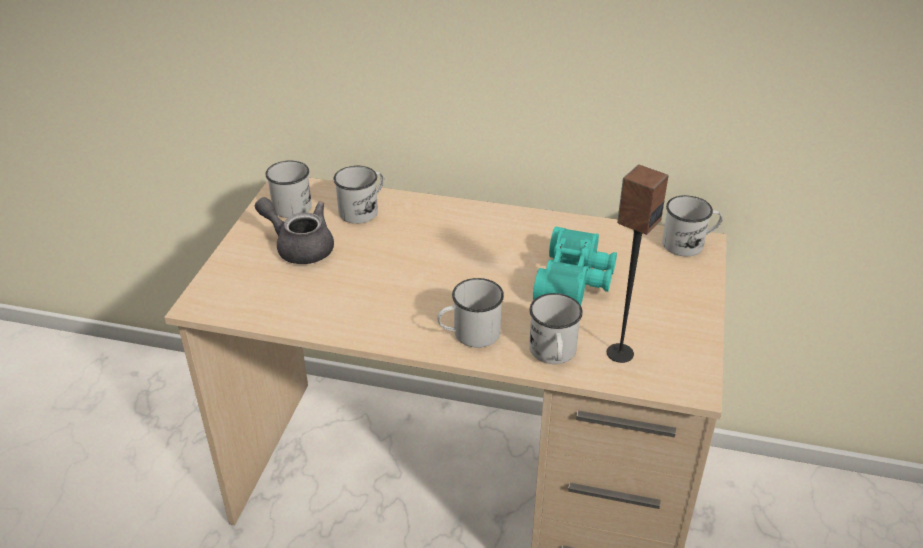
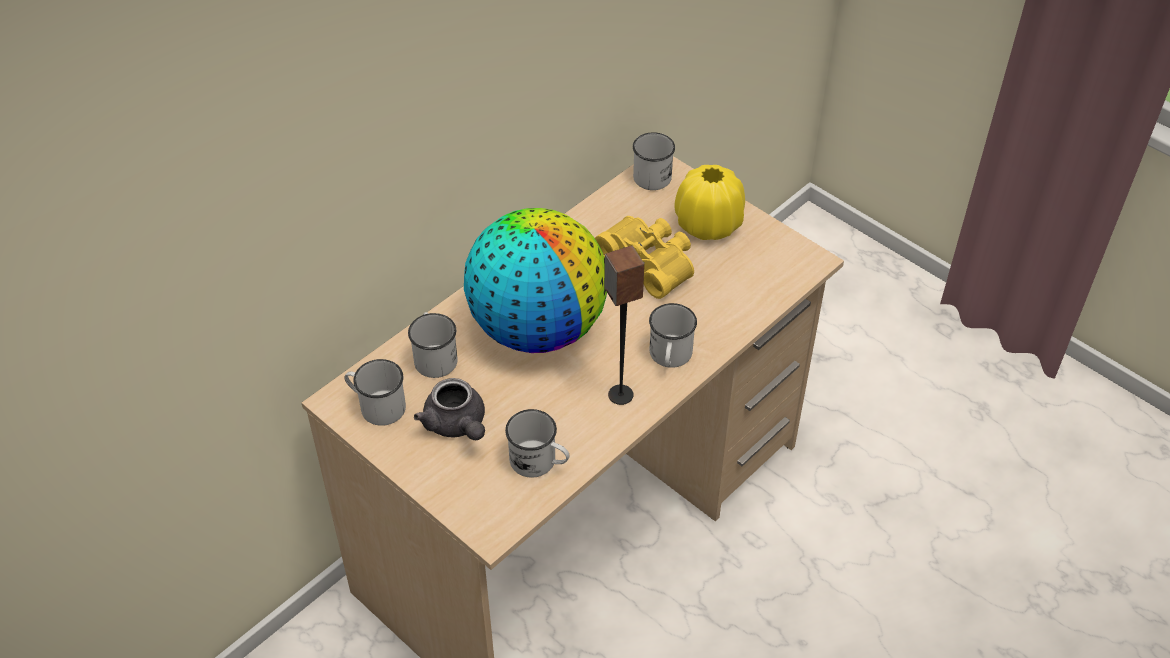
camera: 60 degrees left, 10 degrees up
grey teapot [255,197,334,264] -> grey teapot turned 90 degrees counterclockwise [414,378,485,440]
white mug [529,293,583,364] -> white mug moved to [505,409,570,478]
turquoise binoculars [533,227,617,305] -> yellow binoculars [595,216,694,299]
speaker [607,165,669,363] -> speaker moved to [604,245,644,405]
none -> globe [464,208,607,353]
none -> yellow vase [674,165,745,240]

